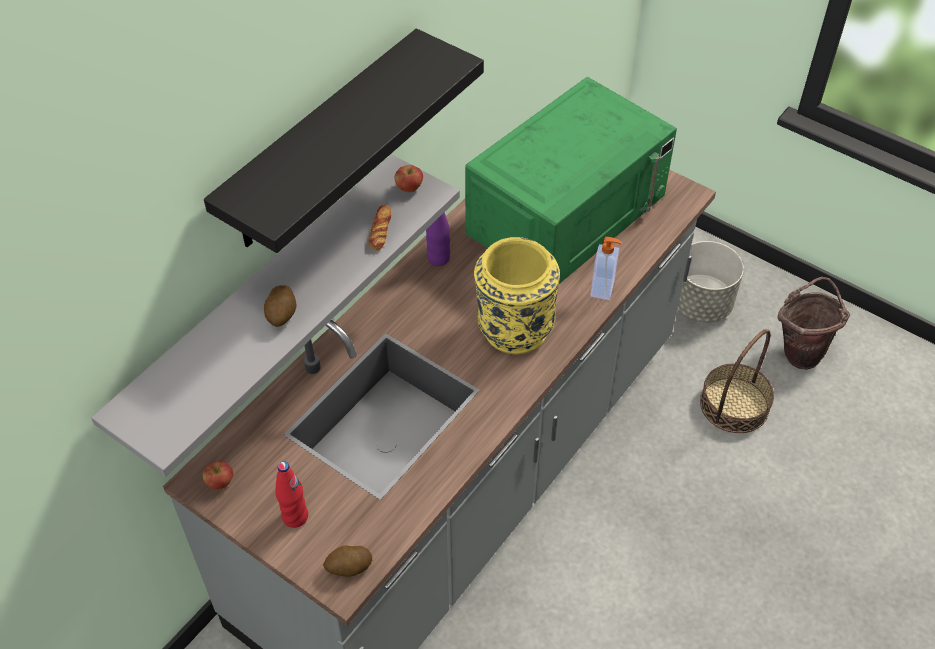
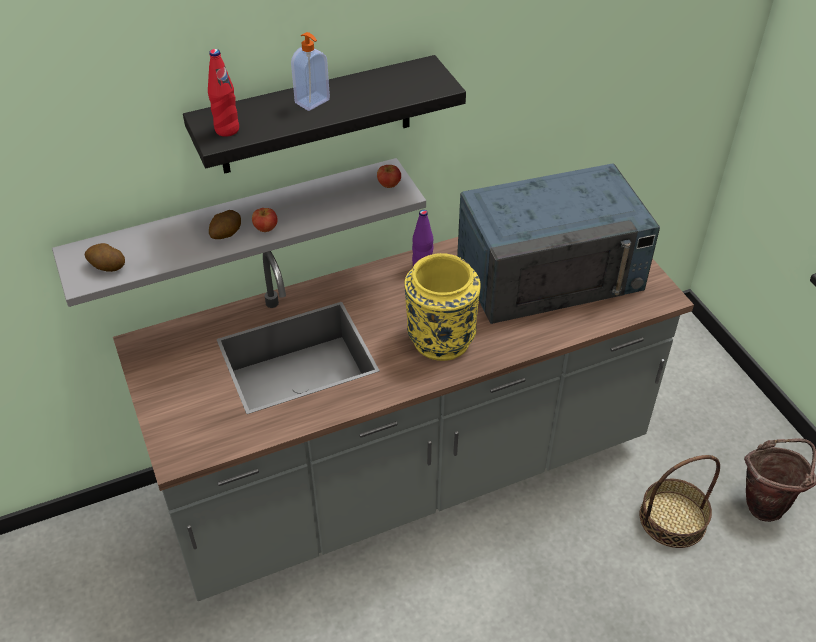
camera: 30 degrees right, 5 degrees down
apple [203,461,233,489] -> apple moved to [252,208,278,232]
red bottle [275,461,308,528] -> red bottle moved to [208,49,239,137]
potato [323,545,372,577] -> potato moved to [85,243,125,272]
bread [368,205,391,251] -> none
green microwave [465,77,677,284] -> blue microwave [457,163,660,324]
soap dispenser [590,237,622,300] -> soap dispenser moved to [291,32,330,111]
grey planter [677,241,744,323] -> none

